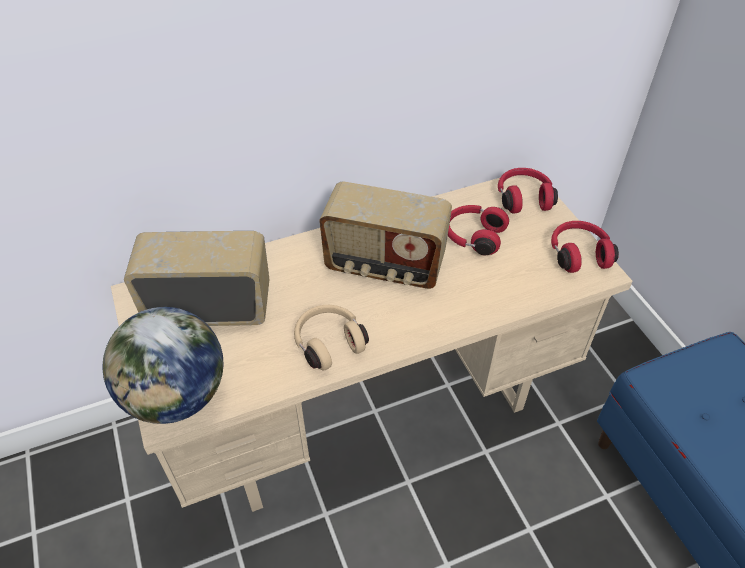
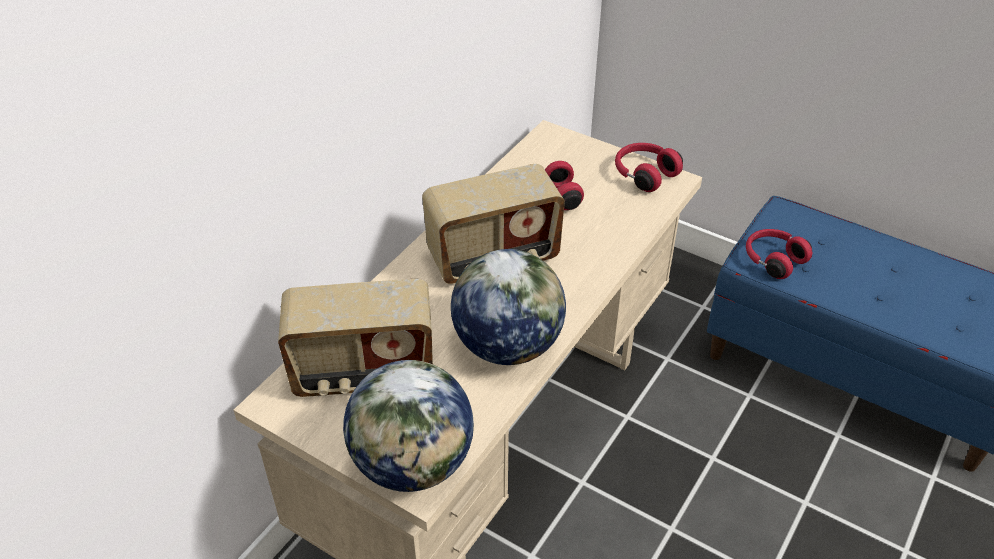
camera: 35 degrees left, 5 degrees down
radio [124,231,269,326] -> radio turned 150 degrees counterclockwise [278,279,433,397]
beige headphones [294,305,369,370] -> globe [451,249,566,365]
red headphones [498,168,558,213] -> red headphones moved to [746,229,812,279]

